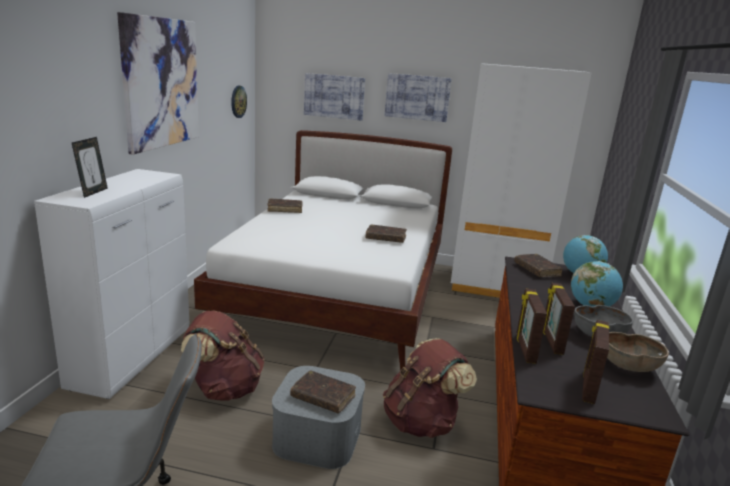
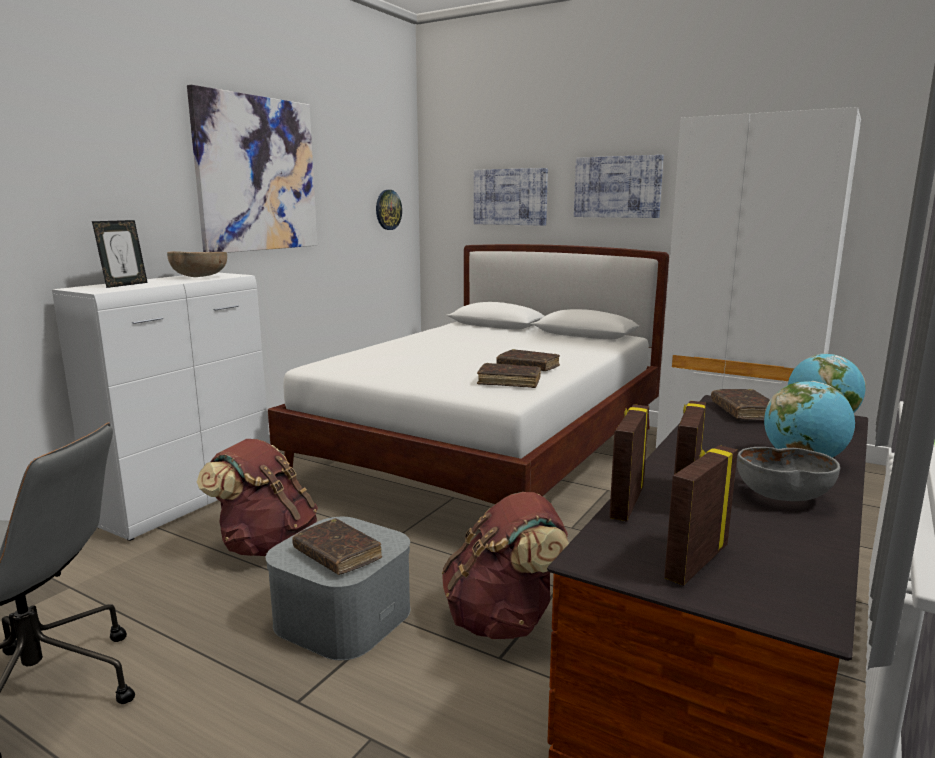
camera: 20 degrees right, 5 degrees down
brown book [267,198,302,213] -> brown book moved to [477,363,541,388]
brown bowl [607,332,669,372] -> brown bowl moved to [167,251,227,277]

